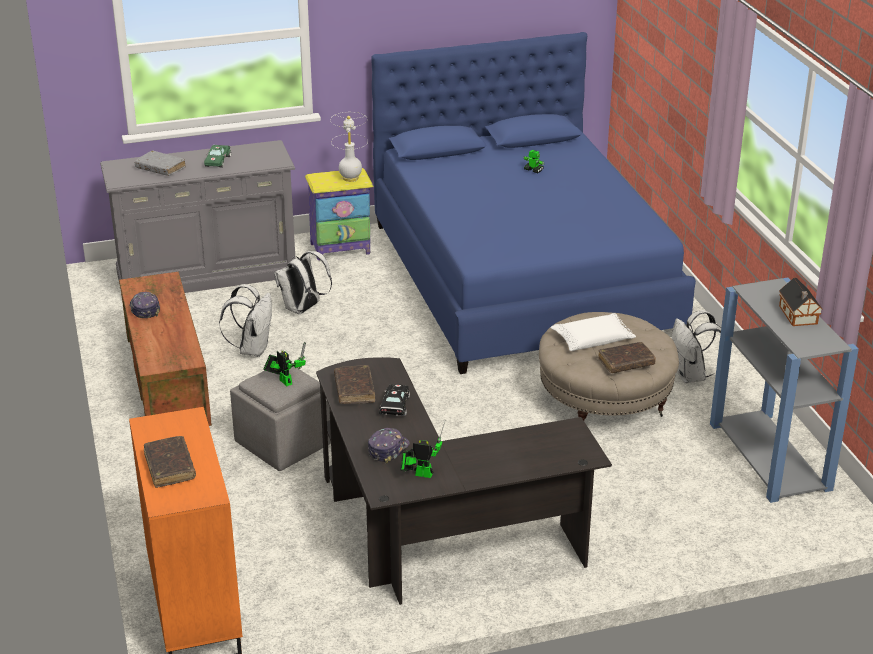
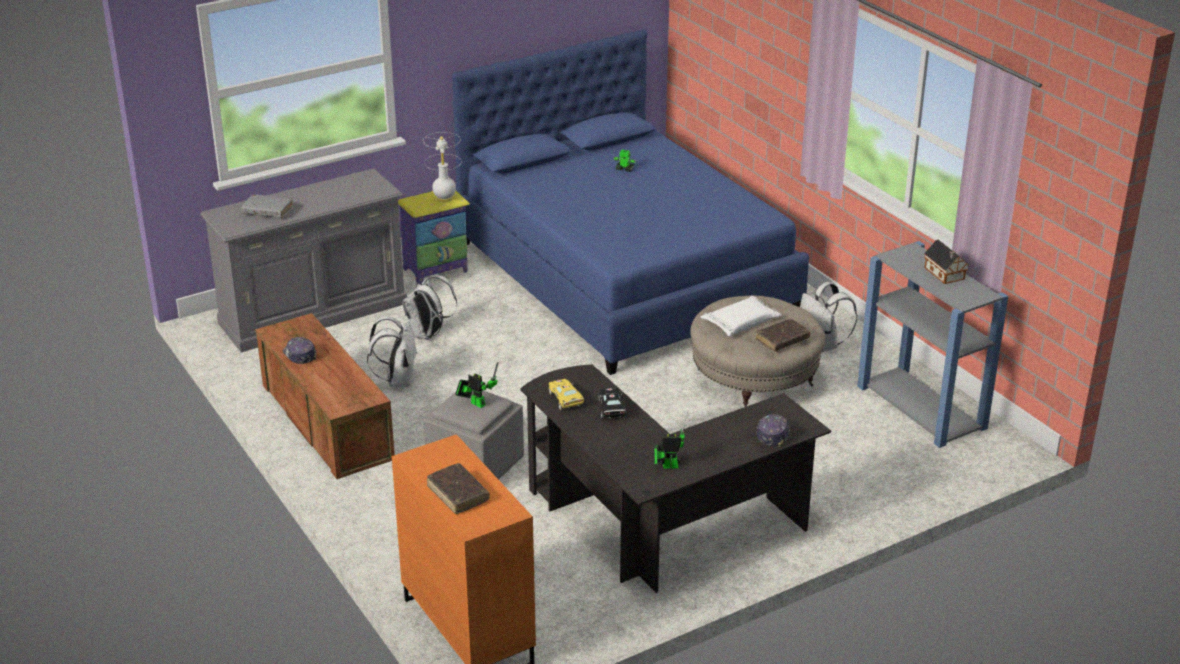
camera: 15 degrees left, 0 degrees up
green toy car [204,145,231,167] -> none
brown book [334,365,375,404] -> yellow toy car [549,379,584,410]
cap [368,428,410,464] -> cap moved to [756,414,791,447]

